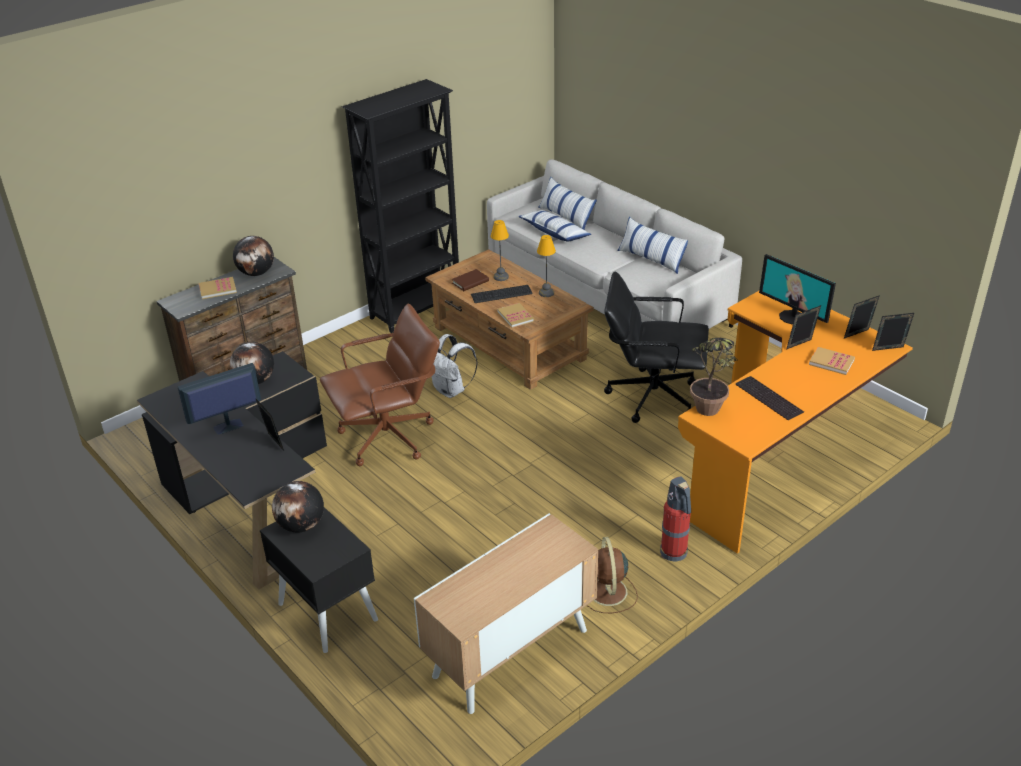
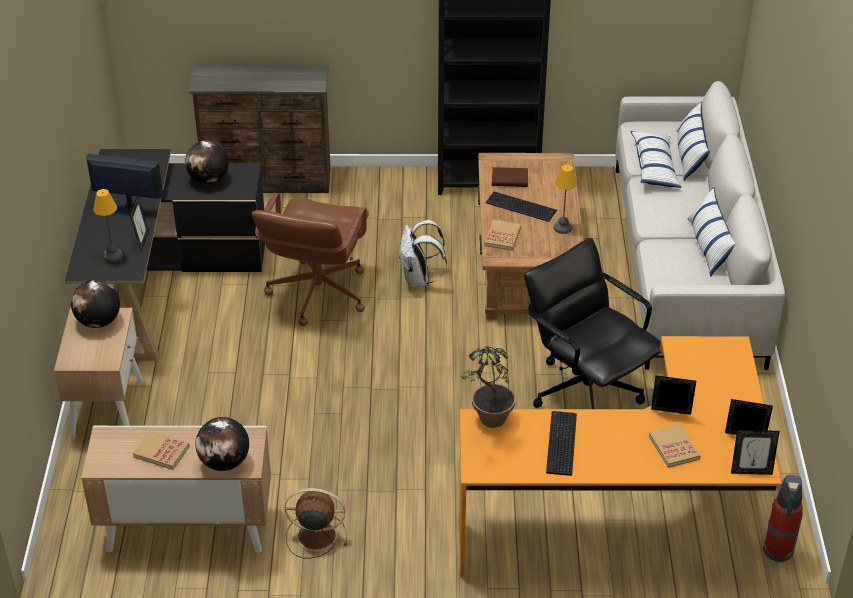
camera: 40 degrees right, 5 degrees up
book [199,277,237,299] -> book moved to [133,431,189,470]
globe [233,236,274,276] -> globe moved to [195,417,249,471]
black nightstand [260,507,378,653] -> beige nightstand [54,308,144,439]
brown office chair [320,303,440,466] -> brown office chair turned 90 degrees clockwise [252,193,369,326]
table lamp [491,220,509,281] -> table lamp moved to [93,189,123,262]
brown fan [587,537,638,613] -> brown fan turned 60 degrees clockwise [285,488,347,559]
fire extinguisher [660,477,691,561] -> fire extinguisher moved to [763,475,803,562]
monitor [759,254,836,325] -> none
picture frame [872,313,914,351] -> picture frame turned 150 degrees clockwise [731,430,780,475]

